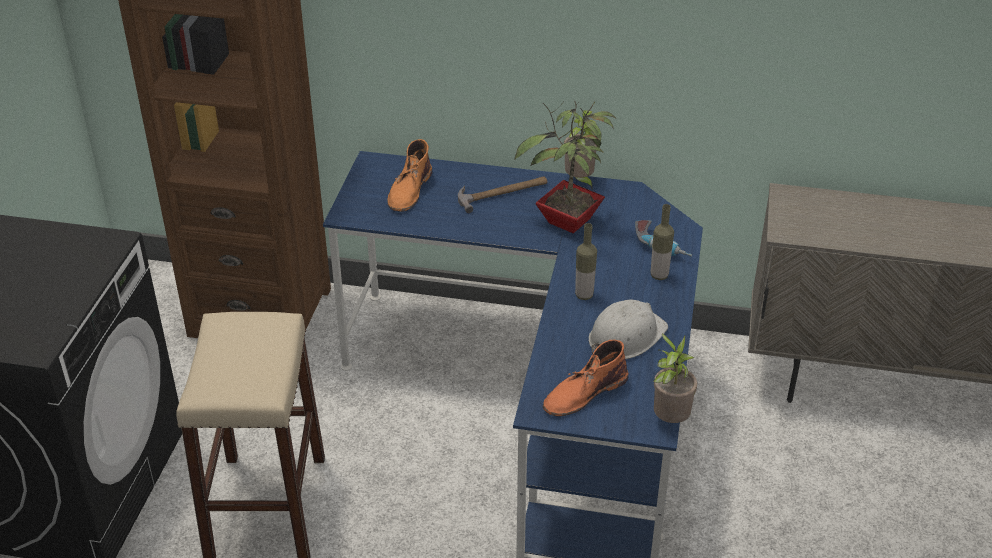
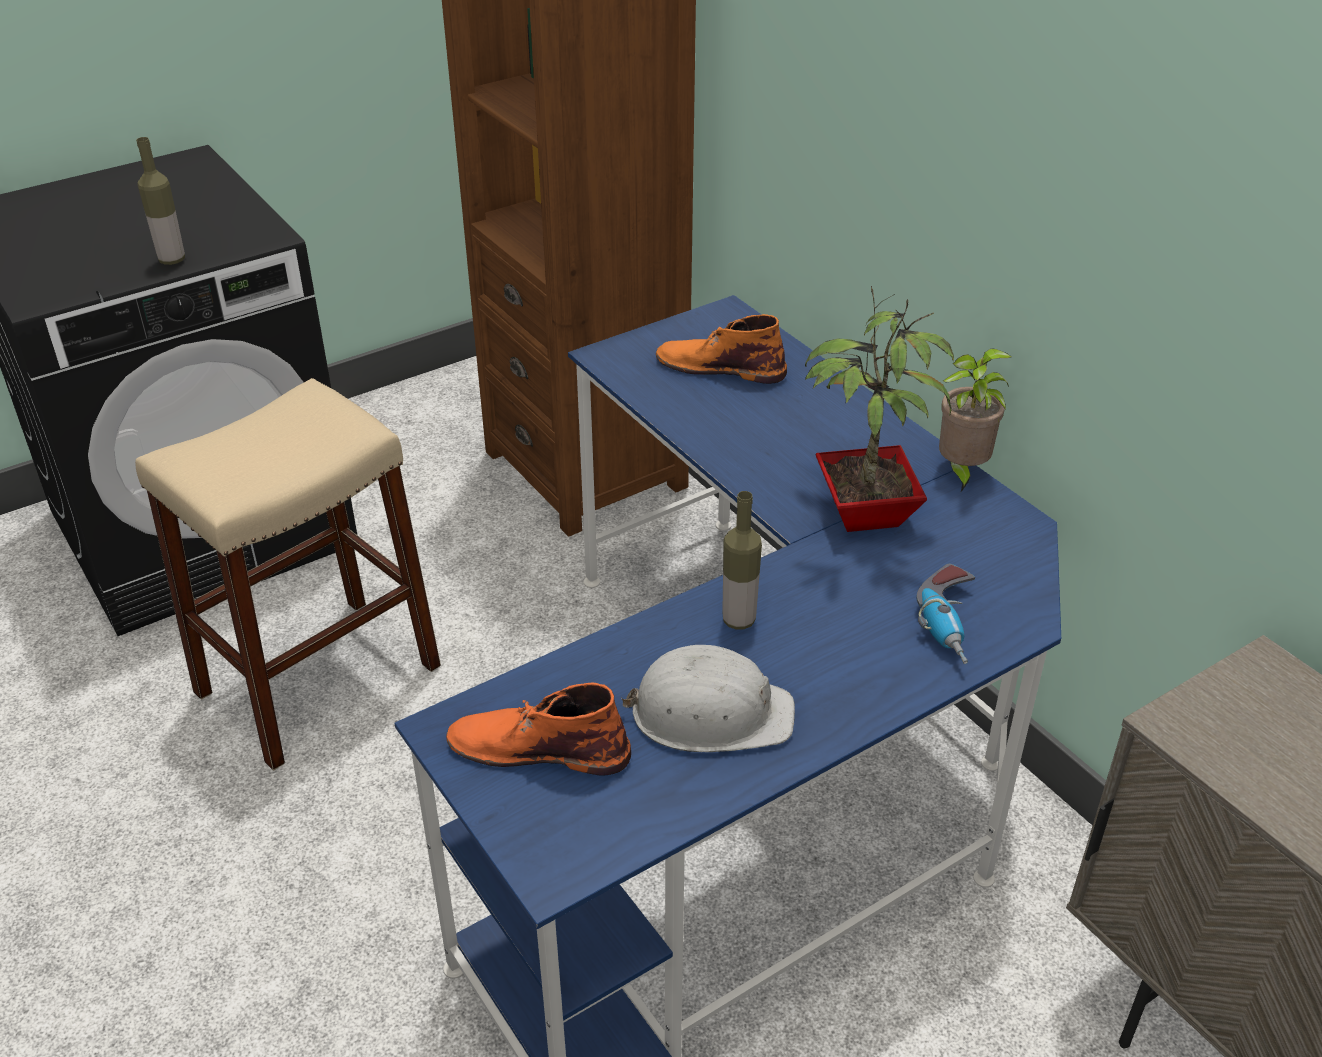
camera: 45 degrees right, 0 degrees up
orange boot [387,139,432,212] -> orange boot turned 45 degrees clockwise [656,314,787,384]
hammer [458,176,548,213] -> none
bottle [651,204,674,280] -> bottle moved to [136,137,185,265]
potted plant [654,333,697,423] -> none

